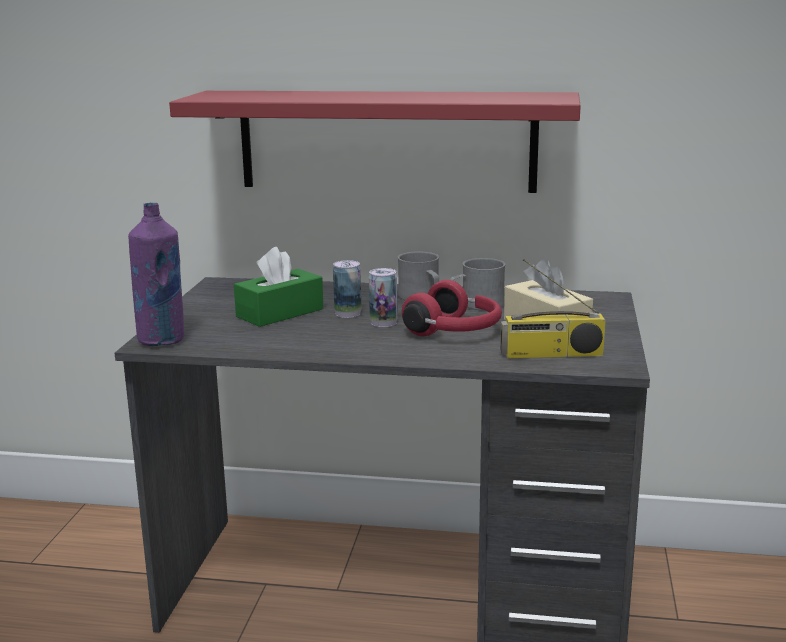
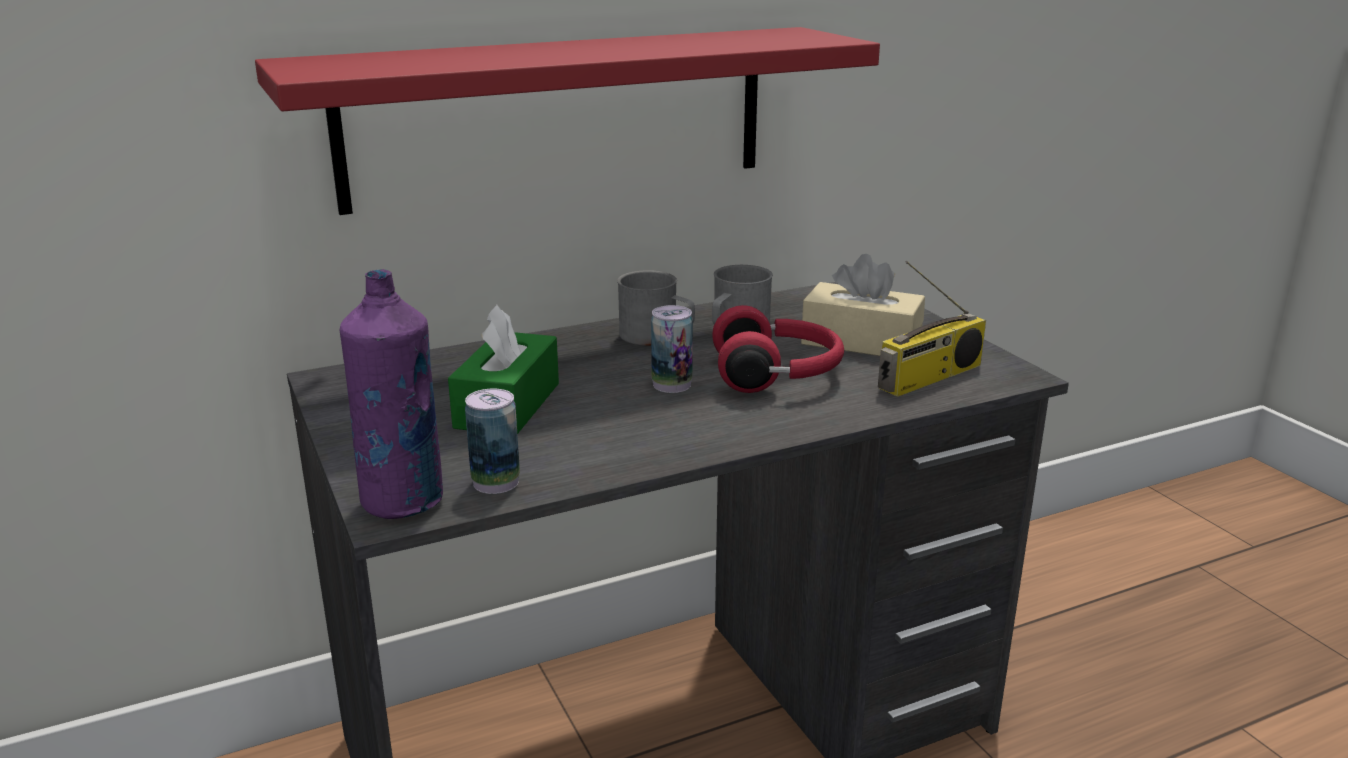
camera: 35 degrees left, 5 degrees up
can [333,260,361,318] -> can moved to [465,389,520,494]

